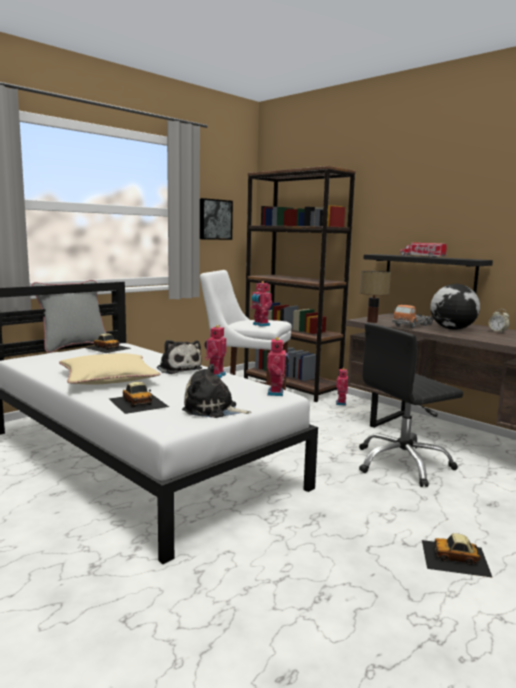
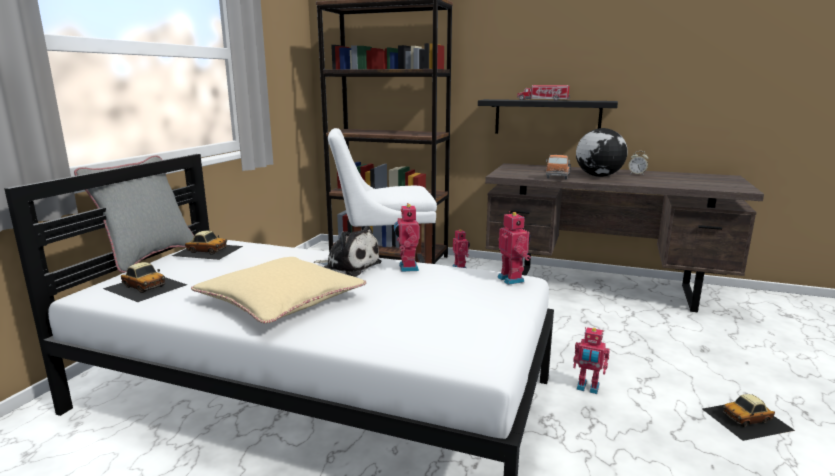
camera: 25 degrees left, 5 degrees up
toy car [109,382,169,414] -> toy car moved to [103,262,187,302]
plush toy [182,364,251,418] -> none
picture [200,198,233,240] -> none
toy robot [250,281,272,327] -> toy robot moved to [573,327,610,394]
black office chair [359,323,463,487] -> none
table lamp [360,271,391,323] -> none

